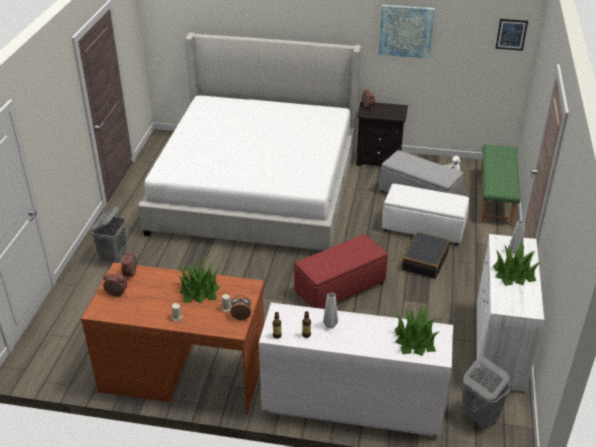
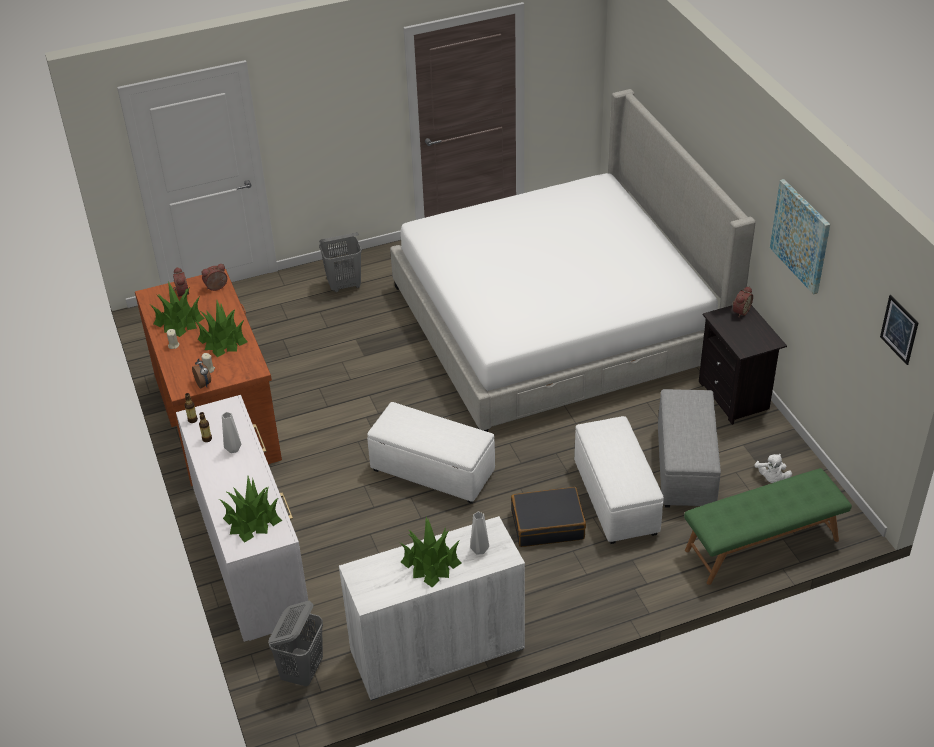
camera: 60 degrees right, 5 degrees up
red ottoman [294,234,388,309] -> white ottoman [367,402,495,504]
none -> potted plant [151,282,204,337]

